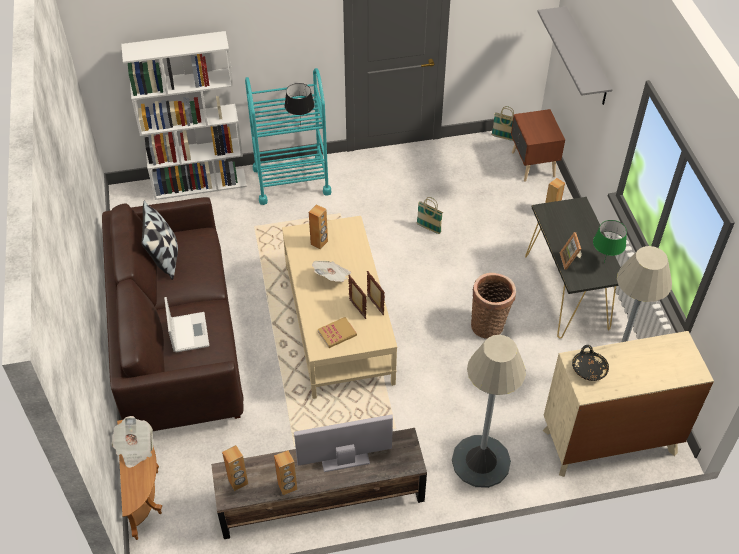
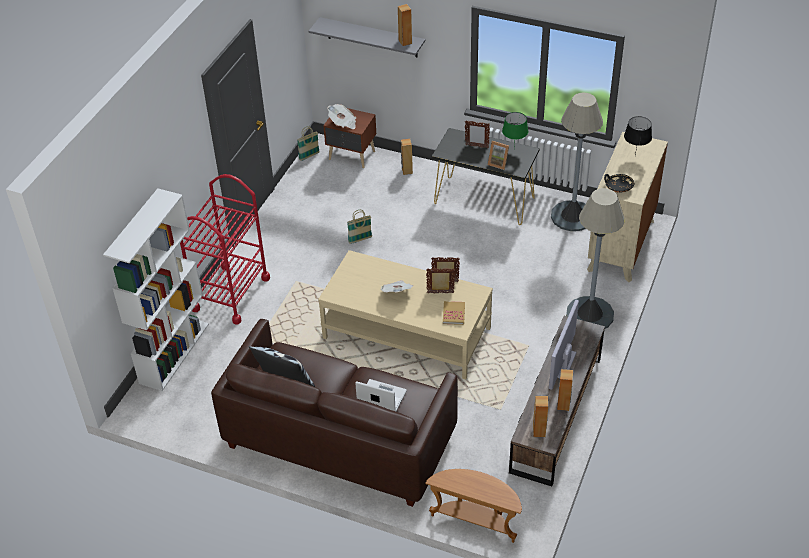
camera: 55 degrees left, 5 degrees down
newspaper [111,416,153,468] -> newspaper moved to [328,104,356,129]
turquoise cart [245,68,331,205] -> red cart [180,174,270,324]
black table lamp [285,83,314,123] -> black table lamp moved to [624,116,652,156]
brown speaker [309,204,328,249] -> brown speaker moved to [398,4,412,46]
basket [471,273,516,339] -> none
none -> picture frame [465,121,490,148]

